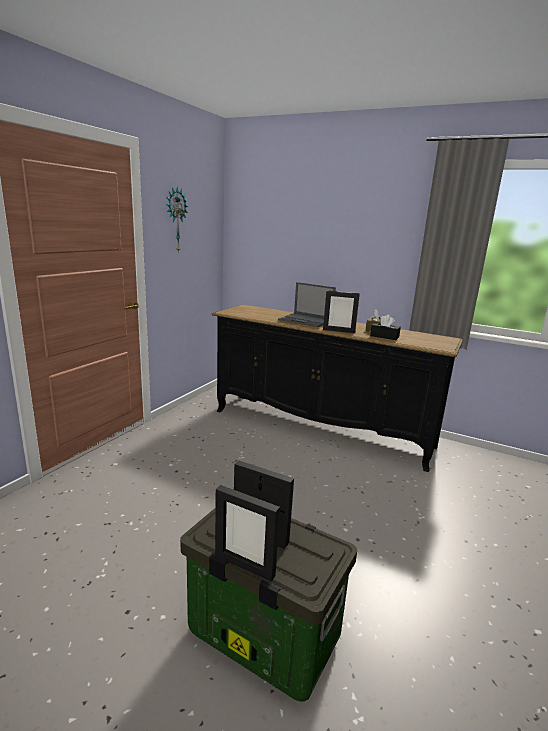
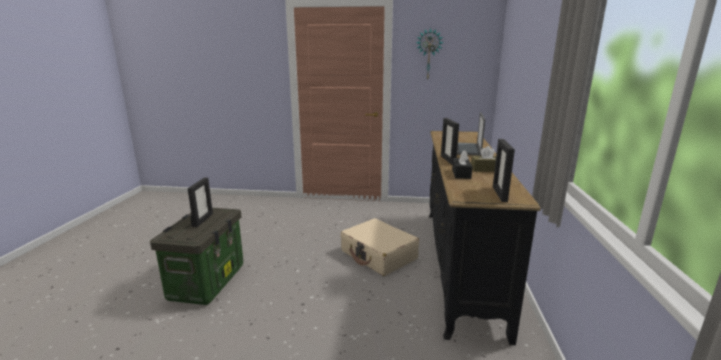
camera: 70 degrees right, 0 degrees up
picture frame [215,485,280,582] -> picture frame moved to [493,139,515,202]
none -> beige suitcase [341,218,419,276]

